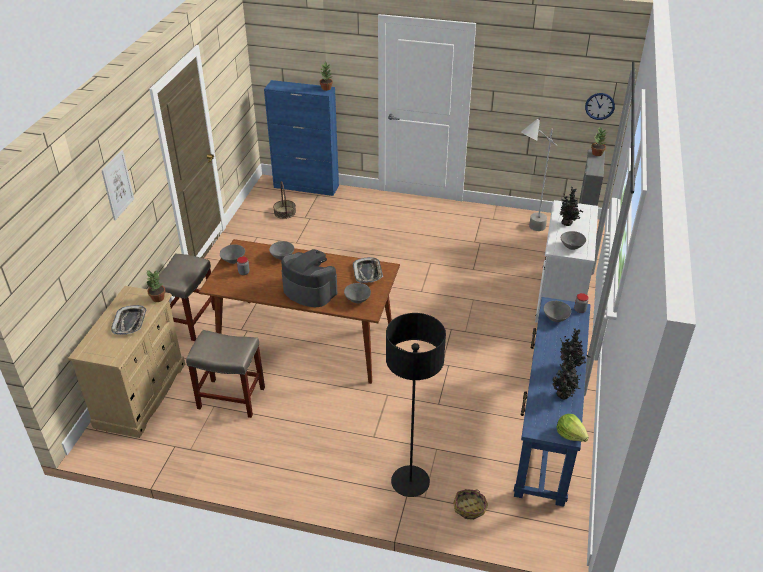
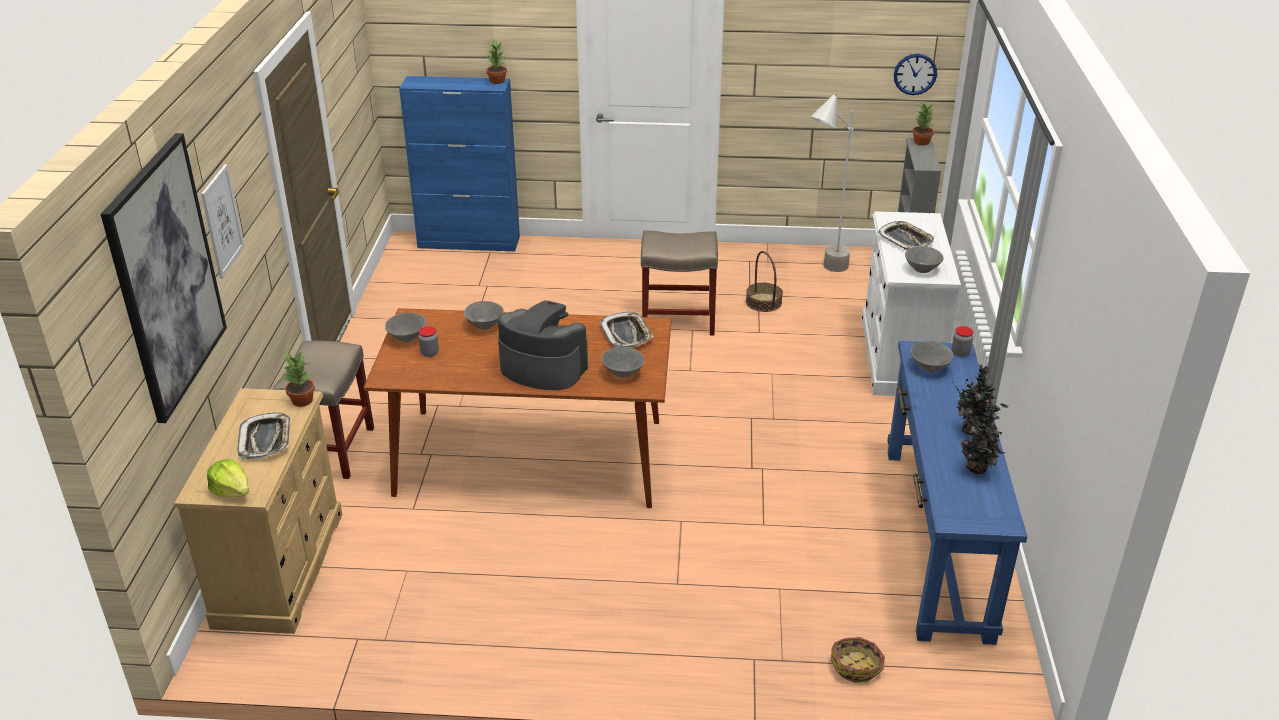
camera: 10 degrees left, 5 degrees down
beige stool [186,330,265,418] -> beige stool moved to [641,230,718,336]
basket [273,181,296,219] -> basket moved to [746,251,783,312]
black floor lamp [386,313,446,497] -> none
lettuce [557,414,589,442] -> lettuce moved to [207,459,249,498]
potted plant [560,187,584,226] -> tray [878,221,935,250]
none -> picture [101,133,227,423]

